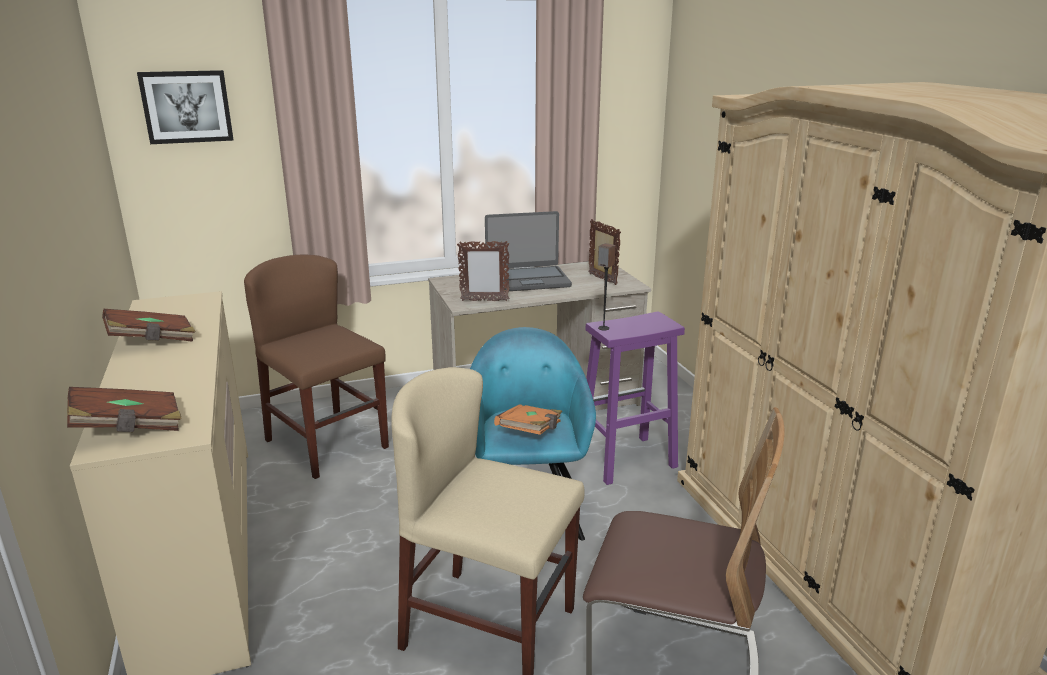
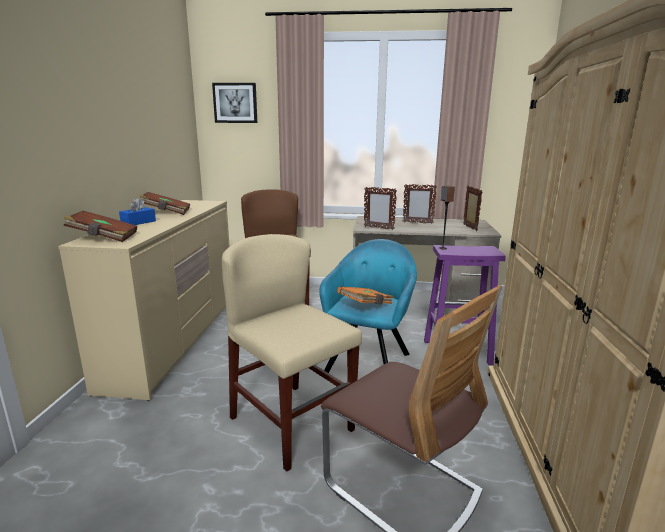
camera: 25 degrees right, 5 degrees down
laptop [485,211,572,292] -> picture frame [403,184,437,224]
none -> blue tissue box [119,198,156,225]

